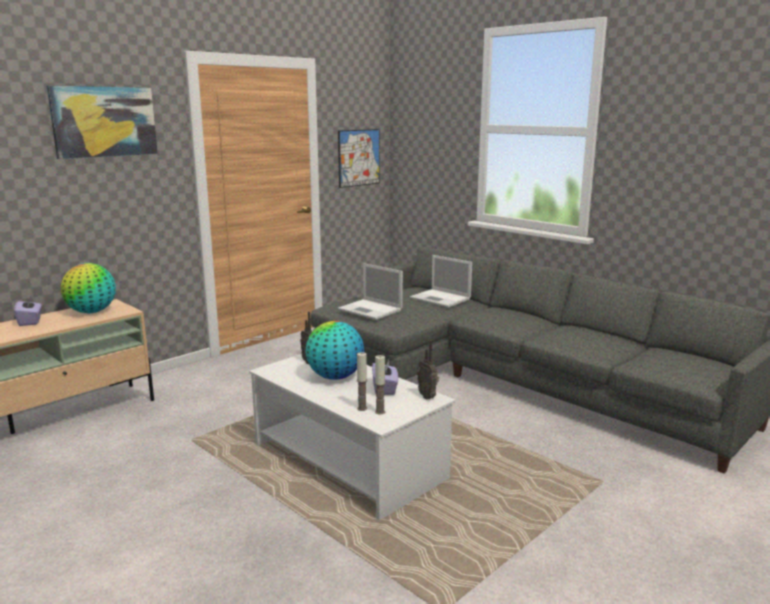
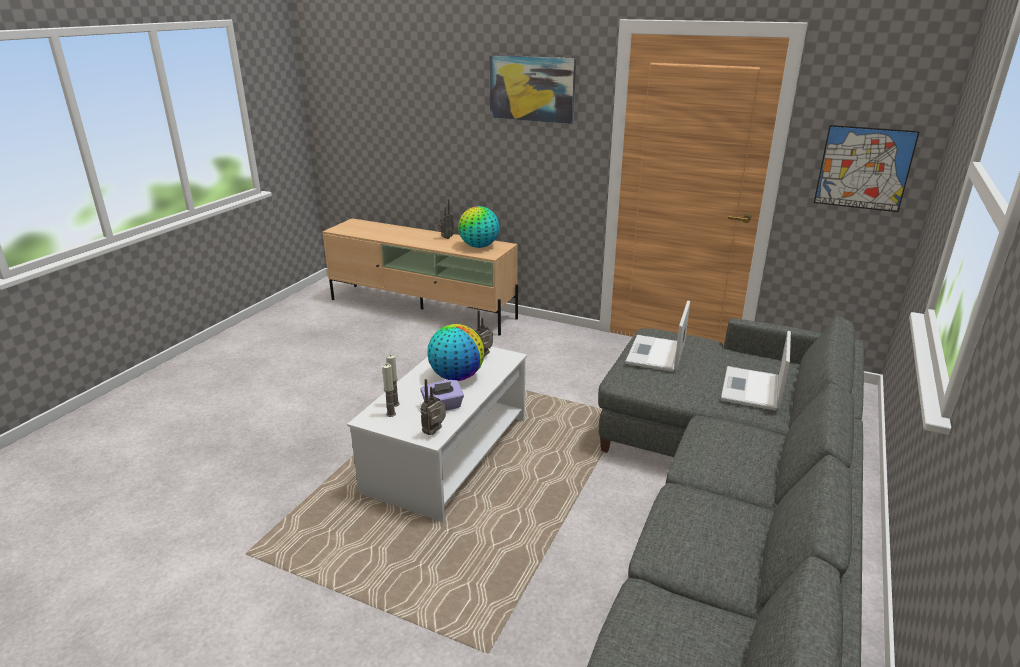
camera: 70 degrees right, 10 degrees up
purple tissue box [14,295,42,326] -> radio [438,199,454,239]

